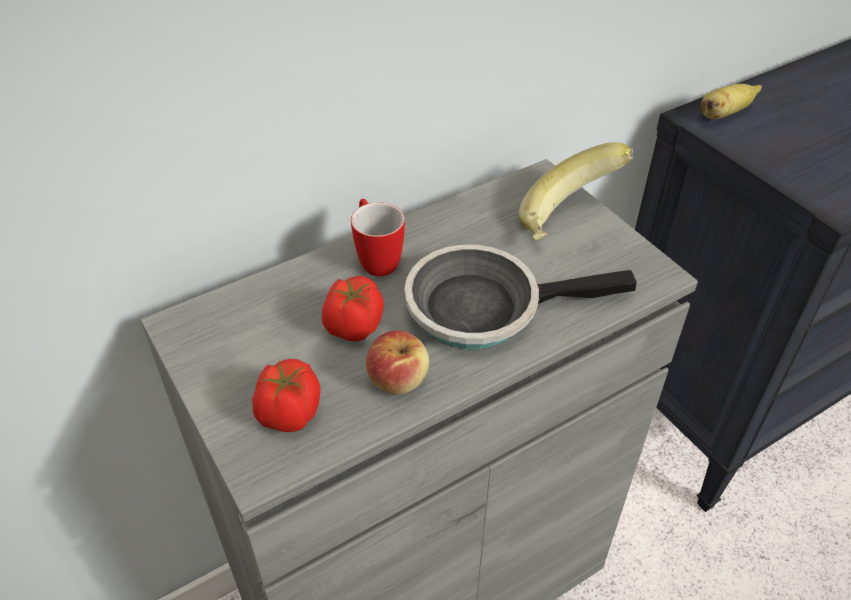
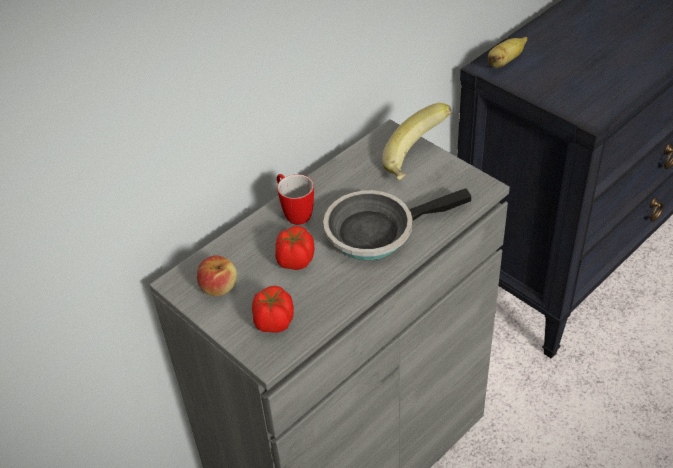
camera: 10 degrees left, 0 degrees up
apple [366,331,429,394] -> apple moved to [197,255,237,296]

